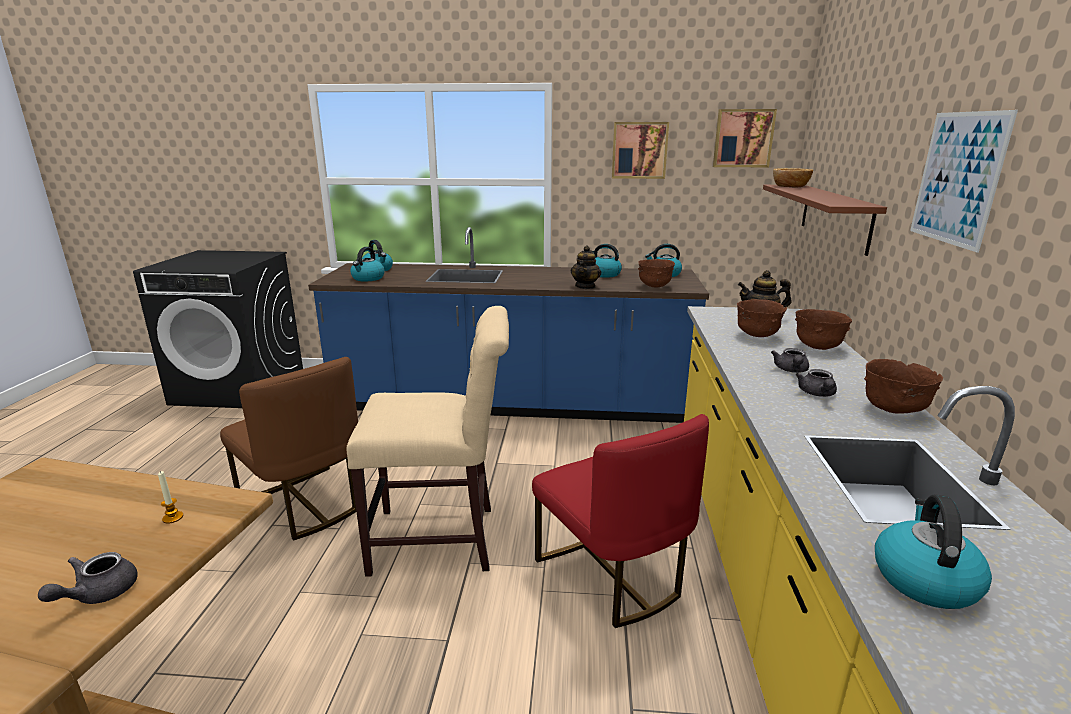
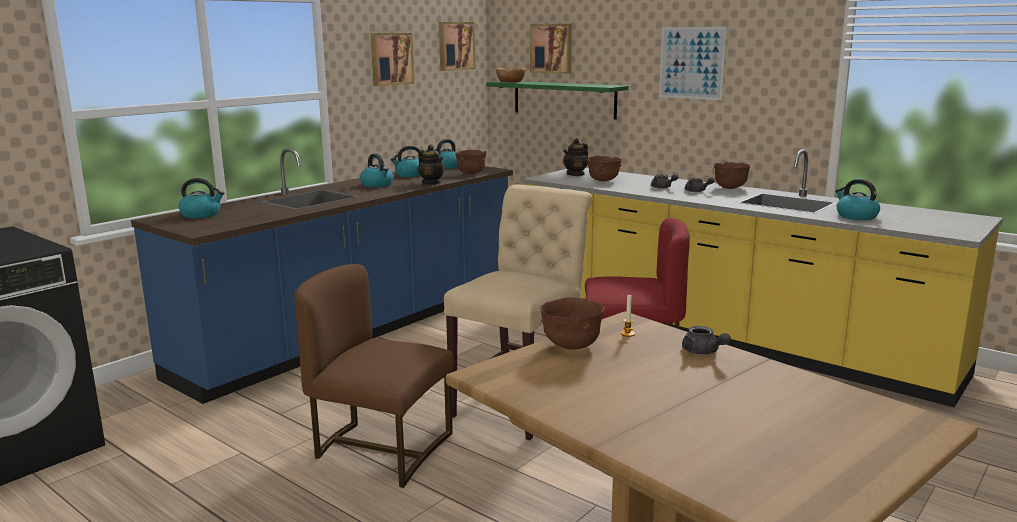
camera: 55 degrees left, 5 degrees down
brown chair [220,357,358,541] -> brown chair turned 150 degrees counterclockwise [295,264,454,488]
kettle [350,247,385,281] -> kettle moved to [360,154,393,187]
brown shelf [763,185,887,256] -> green shelf [486,81,629,120]
brown bowl [795,309,852,350] -> brown bowl moved to [540,297,605,350]
none -> picture [530,24,572,74]

